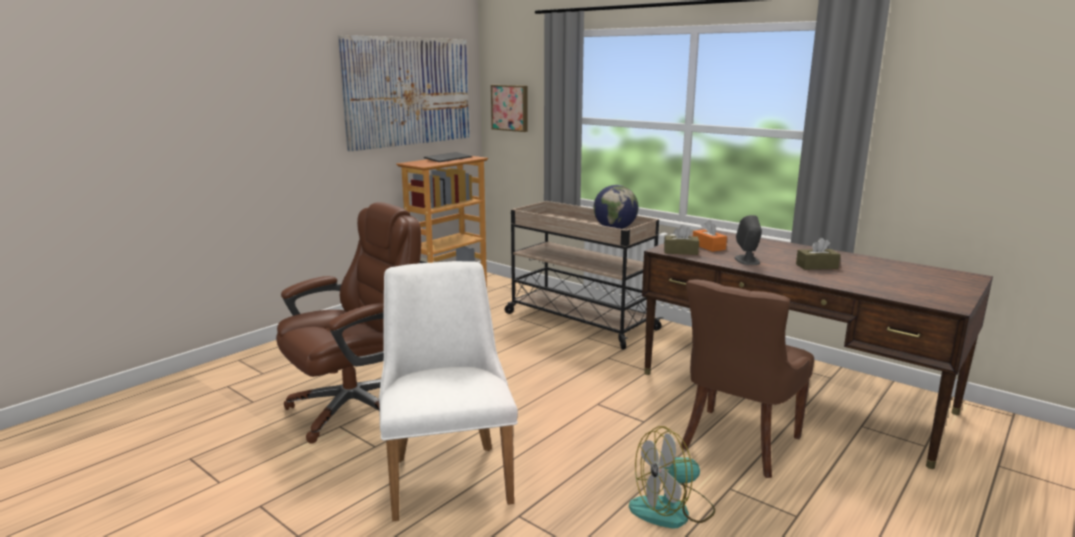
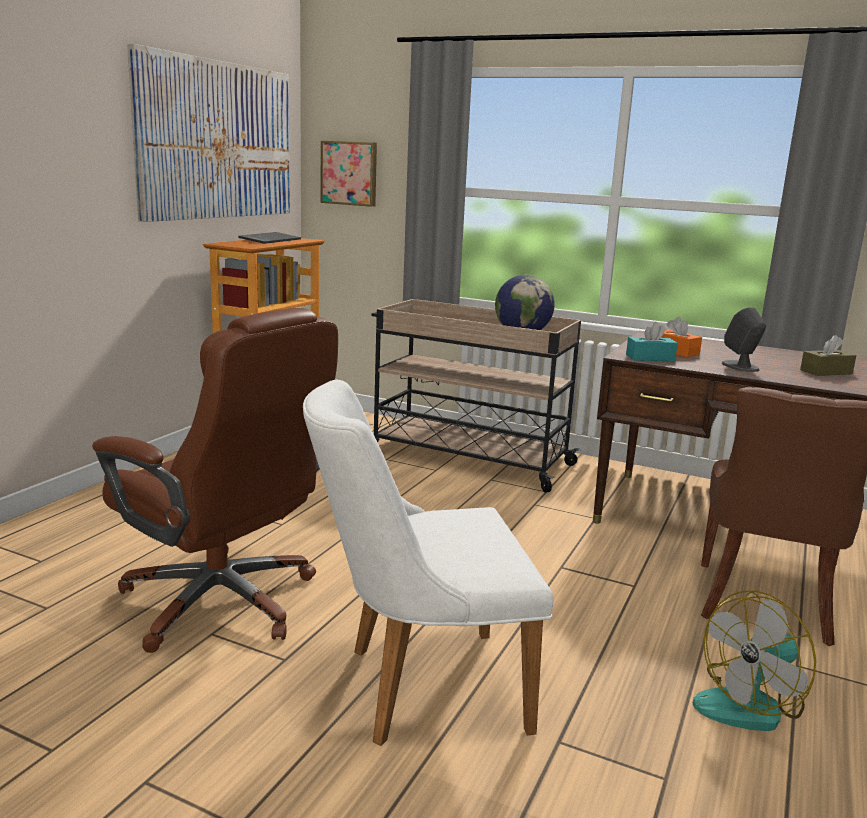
camera: 15 degrees left, 0 degrees up
brown office chair [276,202,421,444] -> brown office chair turned 90 degrees clockwise [92,308,338,653]
white chair [379,261,518,522] -> white chair turned 75 degrees counterclockwise [303,380,553,746]
brown tissue box [664,225,699,255] -> turquoise tissue box [626,322,678,361]

